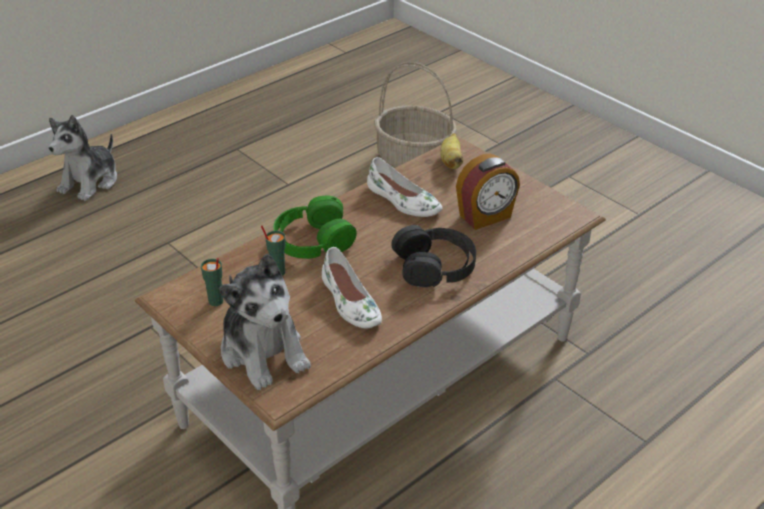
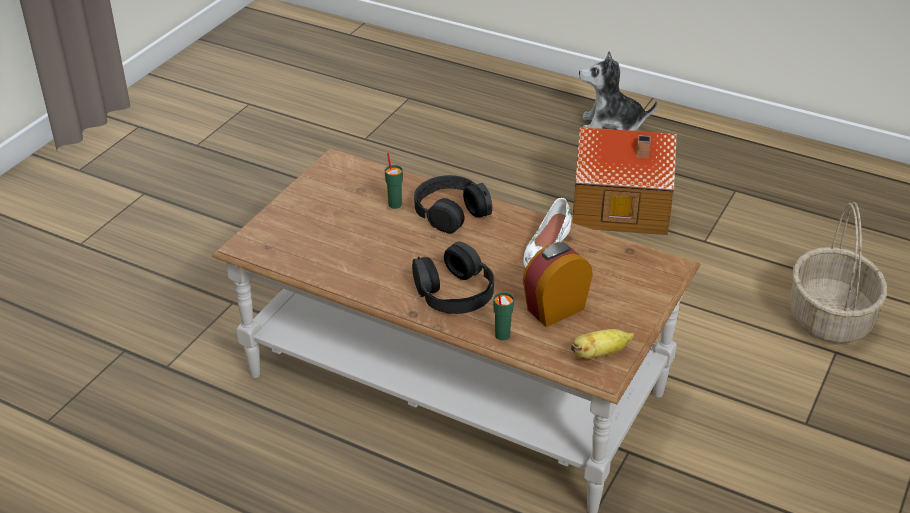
camera: 70 degrees right, 0 degrees up
green cup [201,258,223,306] -> green cup moved to [493,292,514,341]
plush toy [219,254,311,390] -> none
green headphones [273,195,357,259] -> black headphones [414,175,492,233]
white shoe [322,247,382,328] -> none
banana [440,133,464,169] -> banana moved to [571,329,635,359]
alarm clock [456,154,520,230] -> alarm clock turned 105 degrees clockwise [523,242,593,327]
none -> toy house [572,127,677,235]

